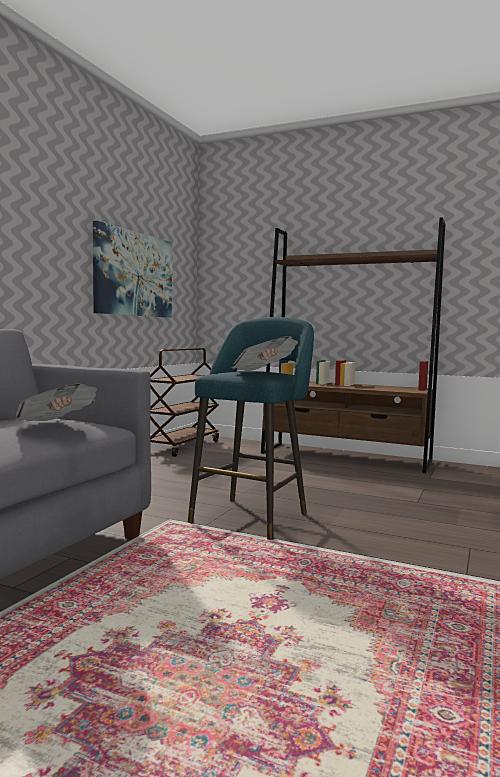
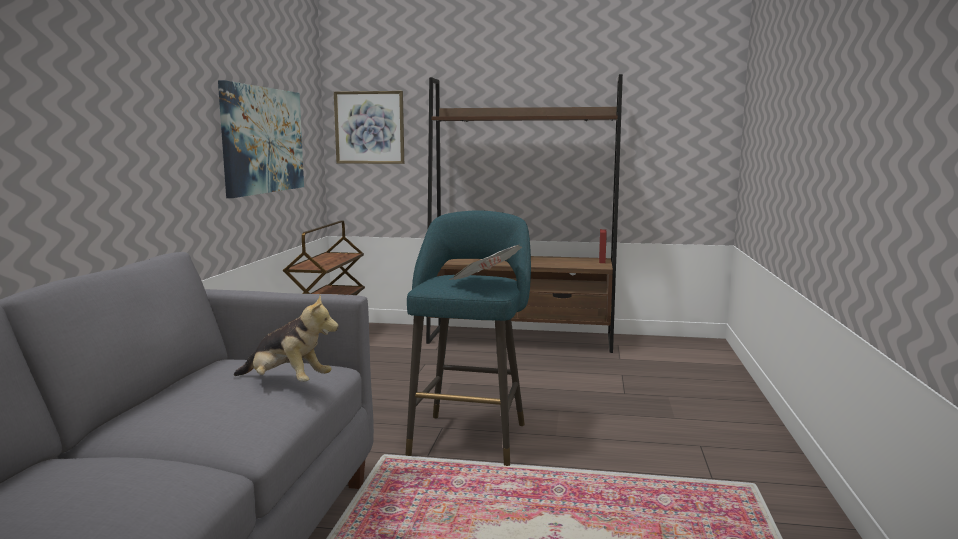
camera: 15 degrees left, 5 degrees up
newspaper [16,383,97,421] -> plush toy [234,295,339,382]
none -> picture [334,91,404,164]

